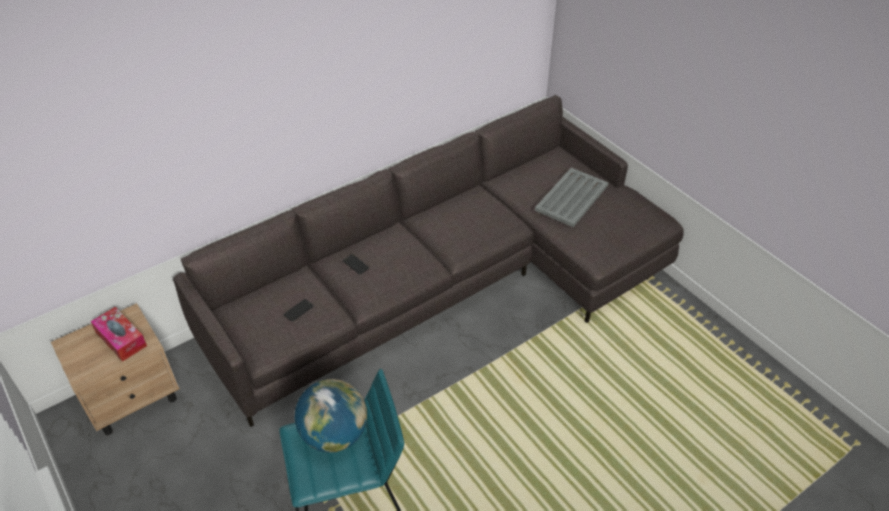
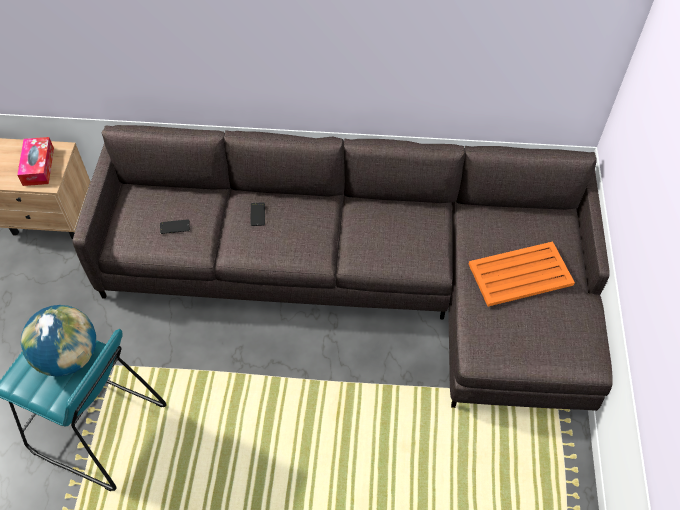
camera: 40 degrees right, 10 degrees up
grey tray [535,168,608,227] -> orange tray [469,241,575,307]

